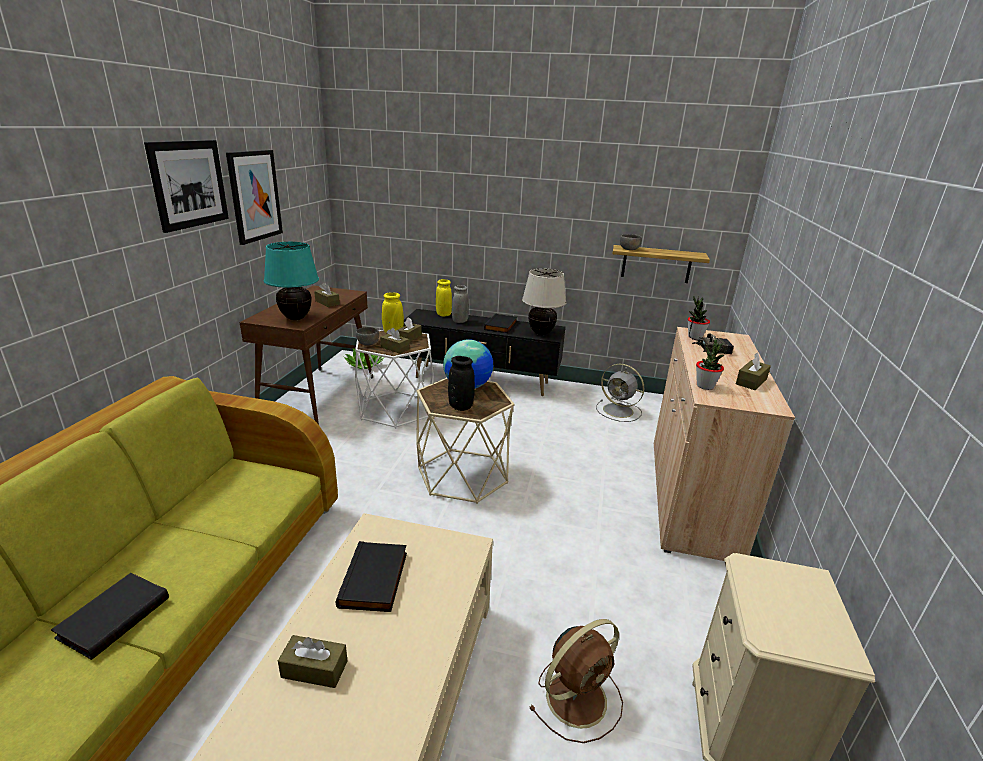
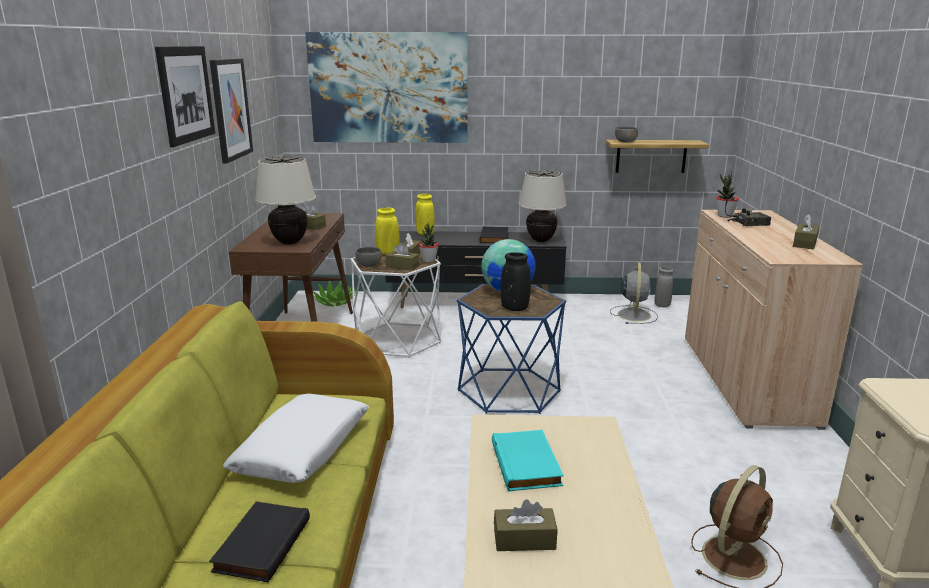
camera: 10 degrees left, 5 degrees down
turquoise table lamp [264,242,319,320] -> beige table lamp [255,156,316,245]
black book [336,541,407,612] -> turquoise book [492,430,564,492]
beige side table [416,378,515,504] -> blue side table [457,284,566,414]
grey vase [452,285,469,323] -> grey vase moved to [654,266,674,307]
grey fan [596,364,644,422] -> grey fan turned 105 degrees counterclockwise [610,262,658,324]
potted plant [696,340,725,390] -> potted plant moved to [419,223,439,263]
none -> white pillow [223,394,369,483]
none -> picture [305,32,468,143]

